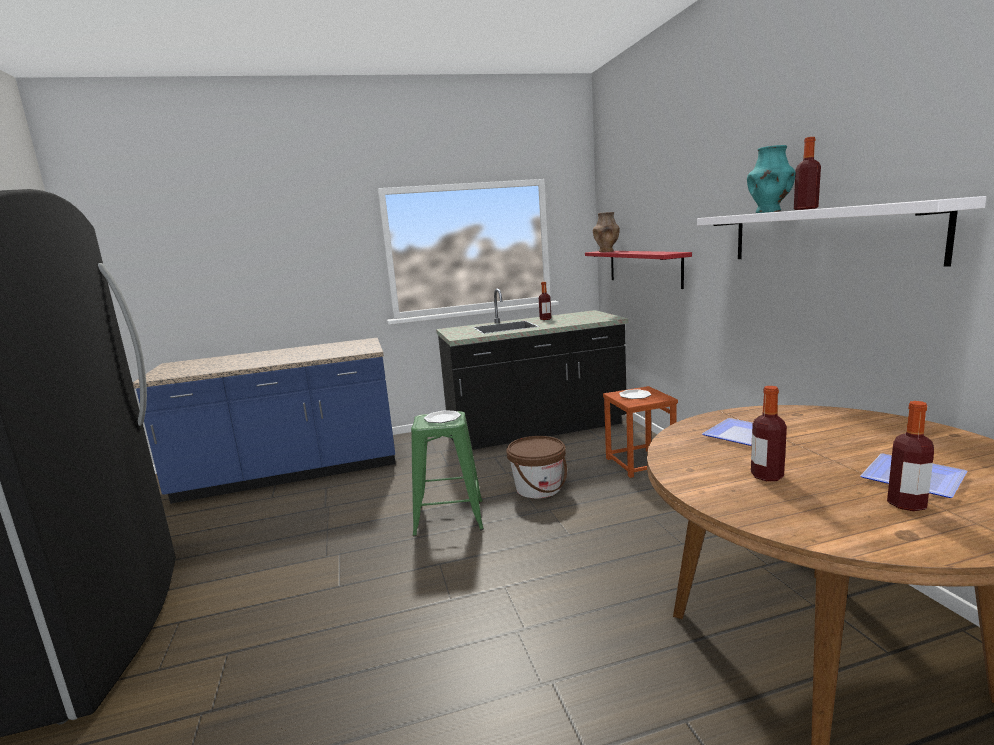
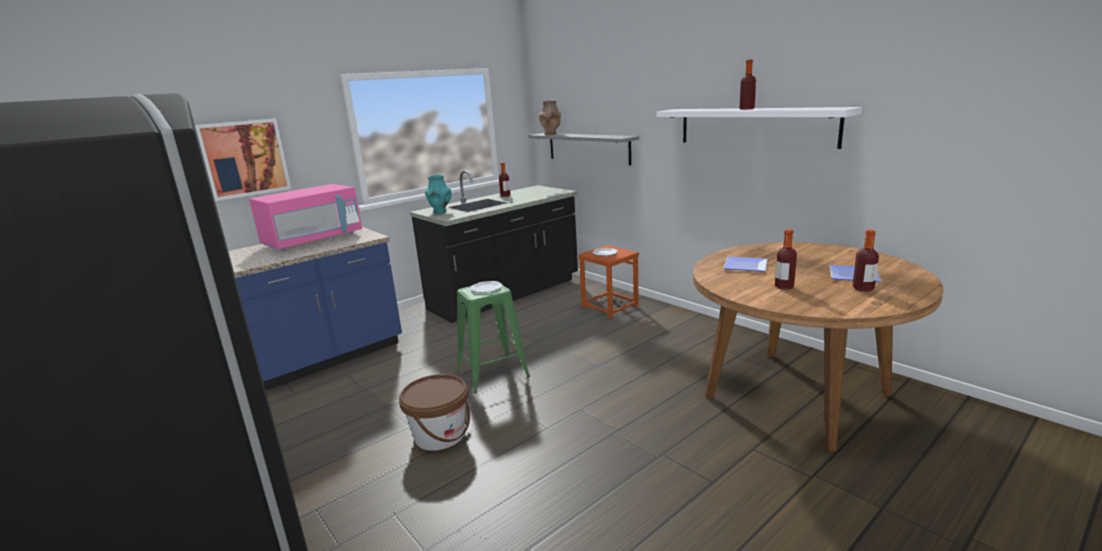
camera: 25 degrees left, 5 degrees up
brown bucket [506,436,567,498] -> brown bucket moved to [399,374,470,451]
red shelf [585,251,692,289] -> grey shelf [528,133,639,165]
turquoise vase [747,145,795,213] -> turquoise vase moved to [425,175,452,214]
none -> picture [195,118,291,201]
none -> pink microwave [249,184,362,251]

